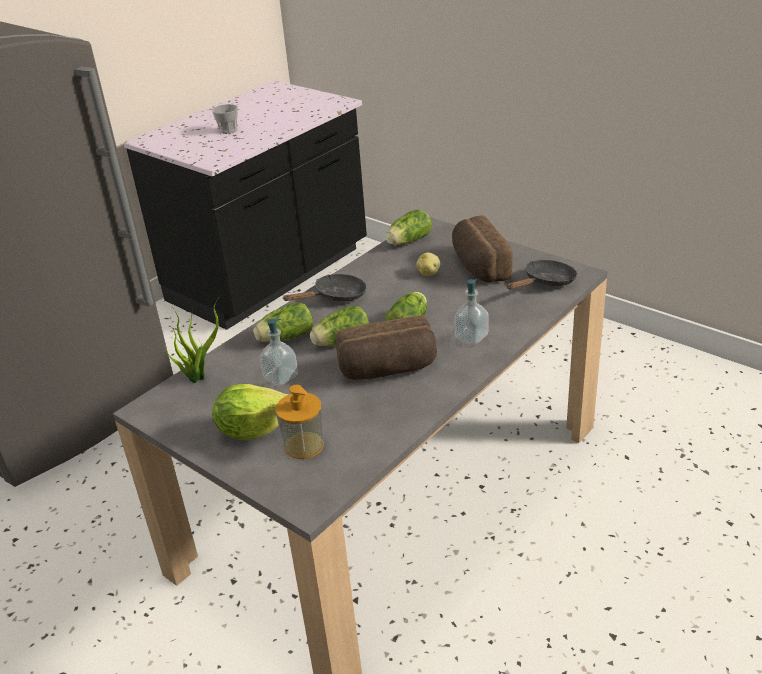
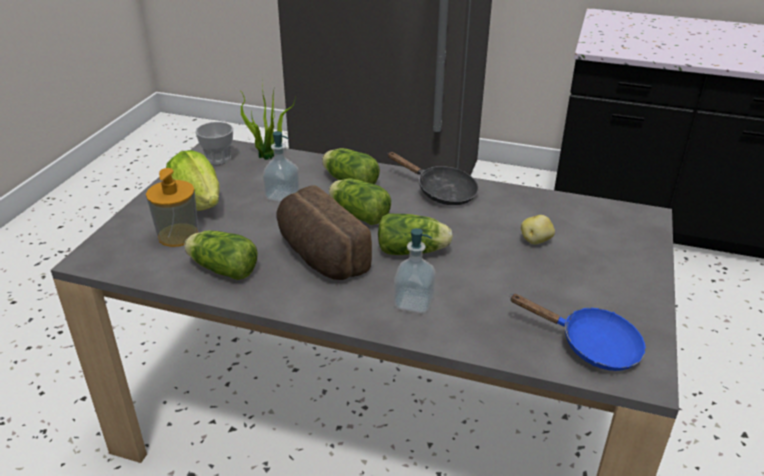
camera: 65 degrees right, 0 degrees up
cup [212,104,238,134] -> cup moved to [195,122,233,165]
lettuce [386,210,432,245] -> lettuce moved to [184,231,258,280]
bread [452,215,513,282] -> none
black frying pan [507,260,577,290] -> blue frying pan [509,294,646,371]

